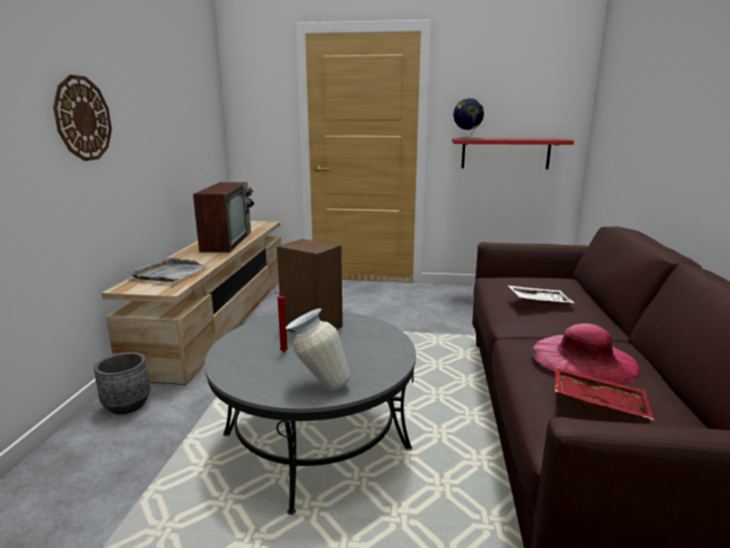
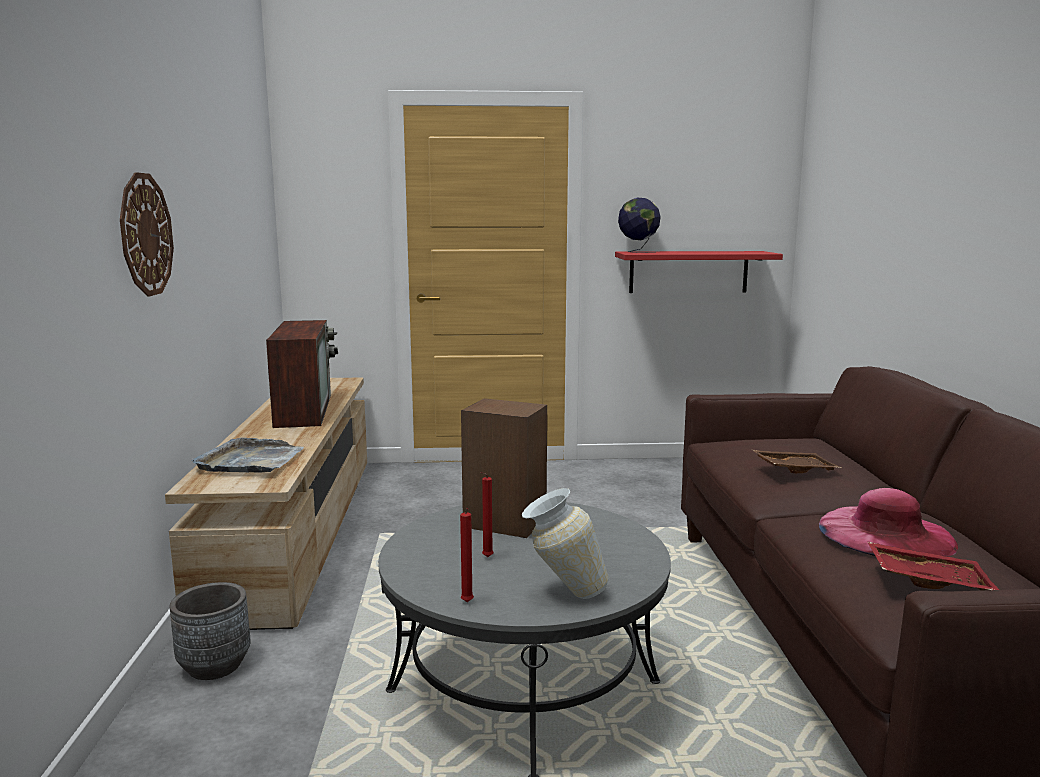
camera: 10 degrees left, 5 degrees down
white tray [508,285,574,305] -> brown tray [752,450,841,473]
none -> red candle [460,508,474,602]

